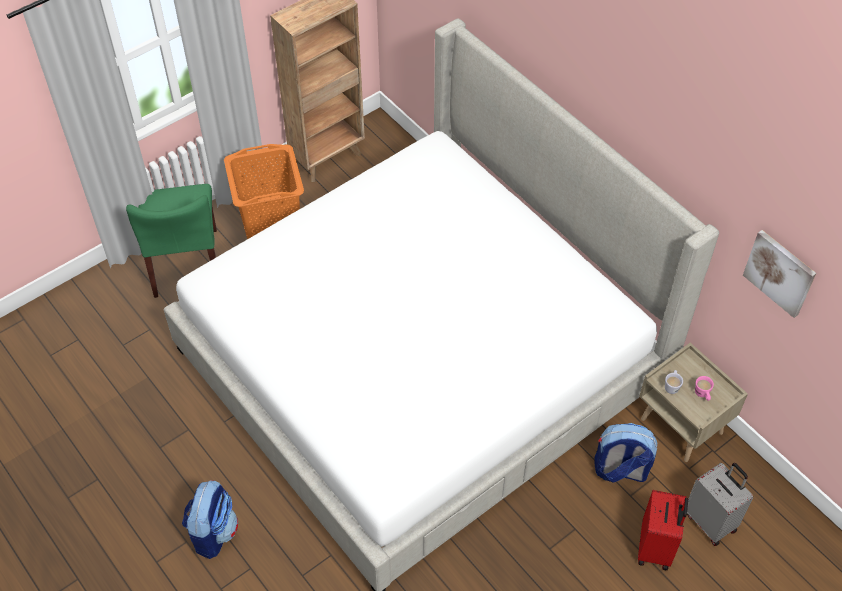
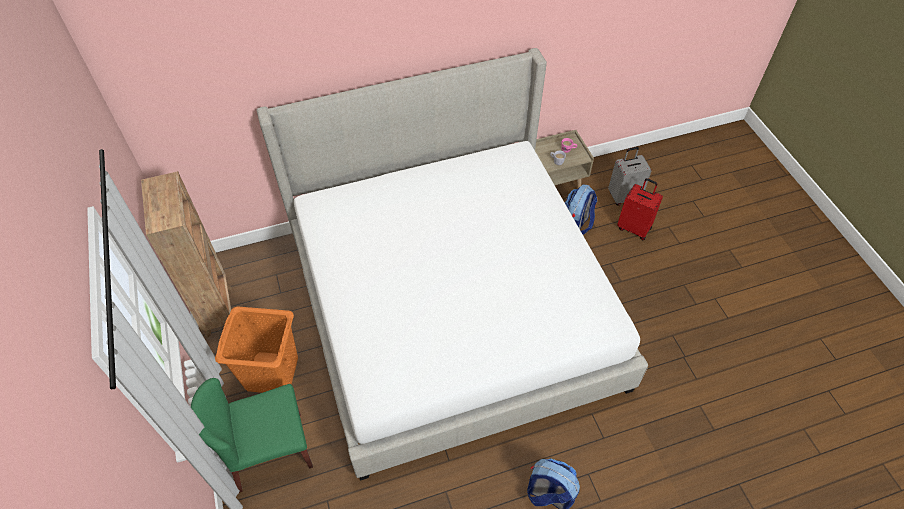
camera: 70 degrees left, 0 degrees up
green chair [126,184,217,298] -> green chair turned 150 degrees clockwise [191,378,313,493]
picture [743,230,816,318] -> none

